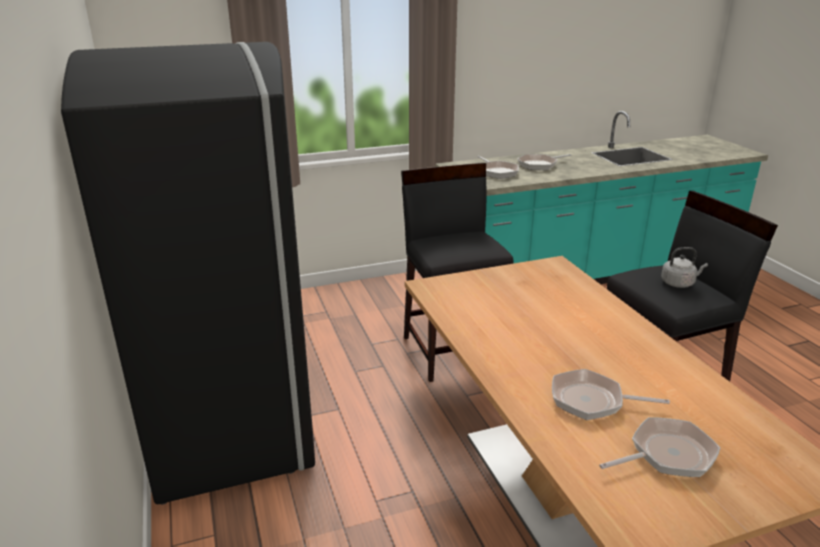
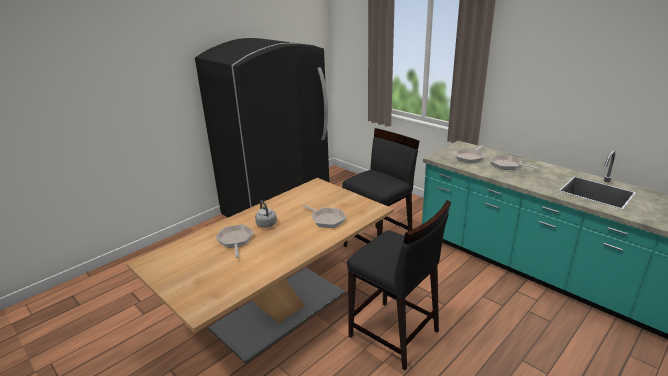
camera: 65 degrees right, 0 degrees up
frying pan [599,417,720,477] -> frying pan moved to [303,205,346,228]
grey kettle [661,247,708,288] -> grey kettle moved to [255,200,277,228]

